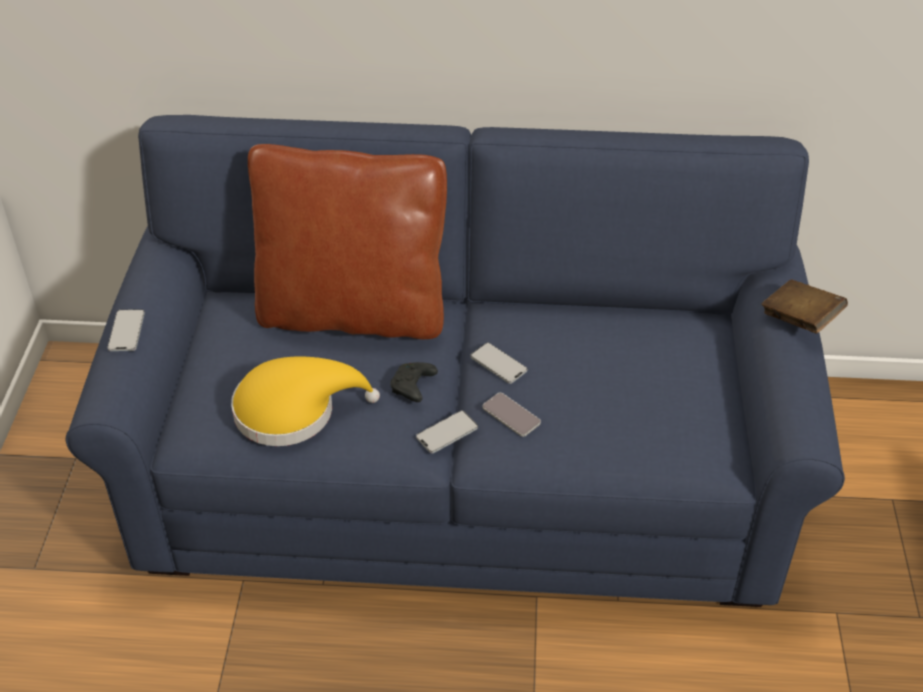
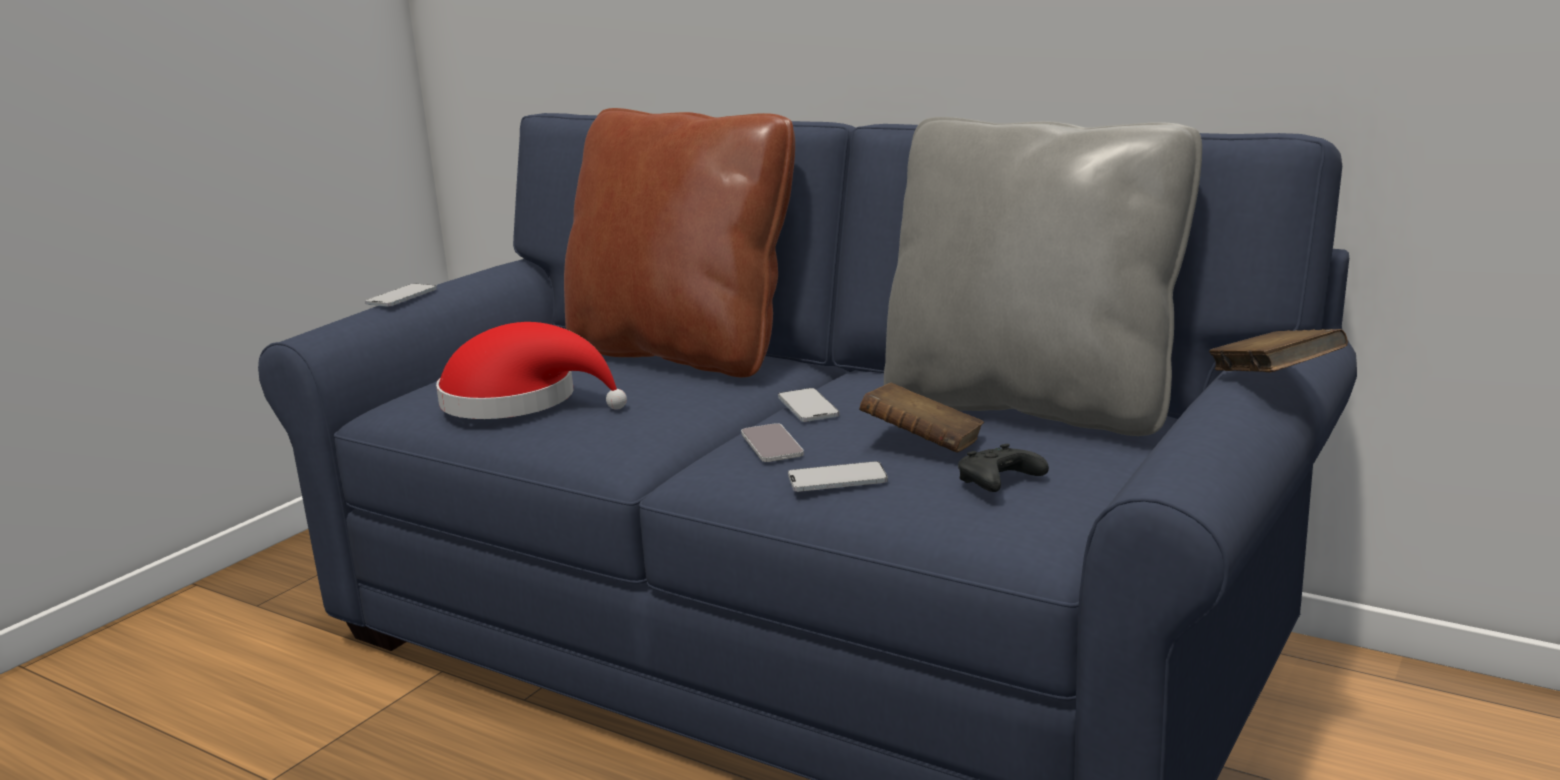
camera: 30 degrees right, 25 degrees down
yellow hat [231,356,380,446] -> red hat [436,322,627,419]
black game controller [390,362,438,402] -> black game controller moved to [958,444,1049,492]
phone [416,410,478,454] -> phone moved to [788,461,888,492]
none -> brown book [859,383,984,452]
none -> grey pillow [884,117,1202,436]

